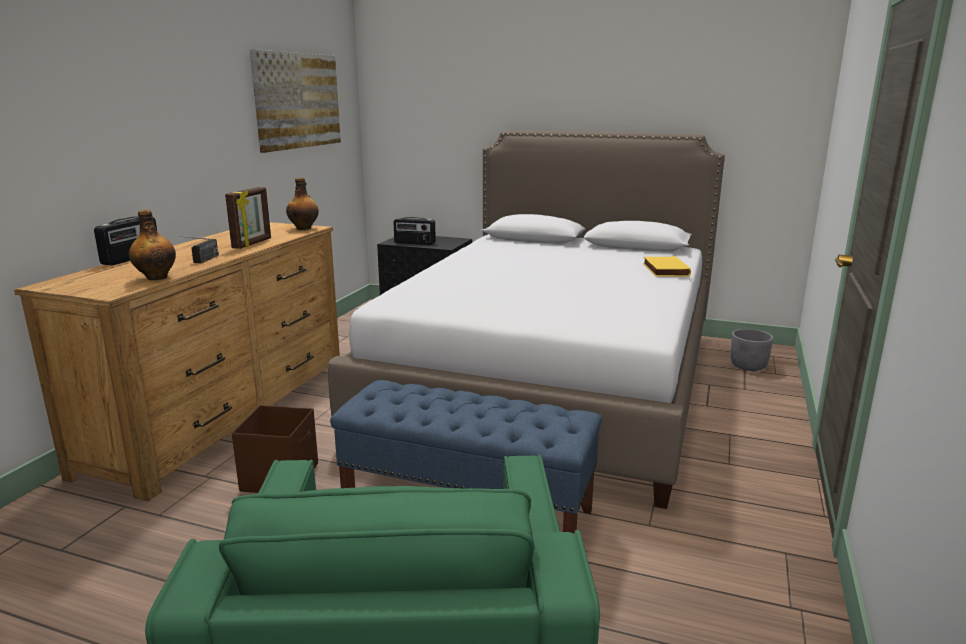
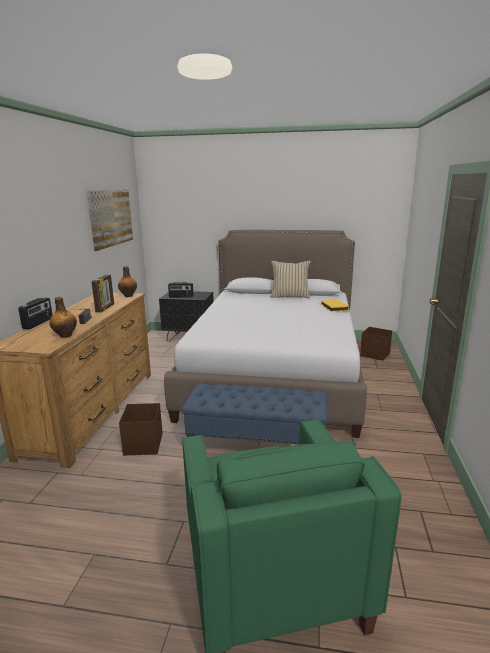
camera: 10 degrees left, 0 degrees up
grey planter [731,329,773,371] -> brown storage box [360,327,392,361]
none -> beige pillow [270,261,311,299]

